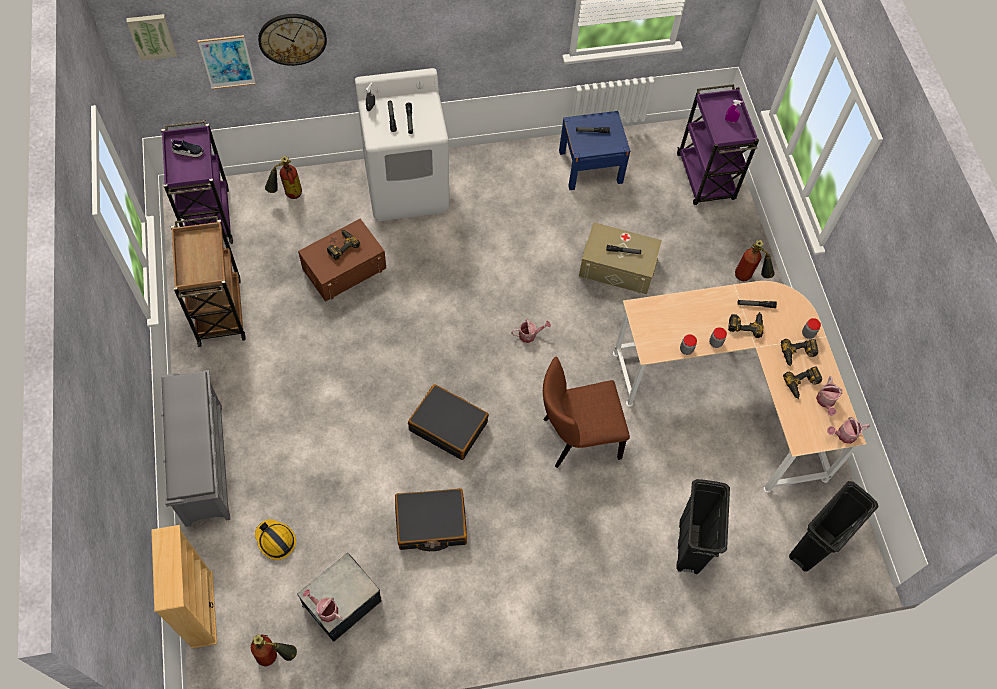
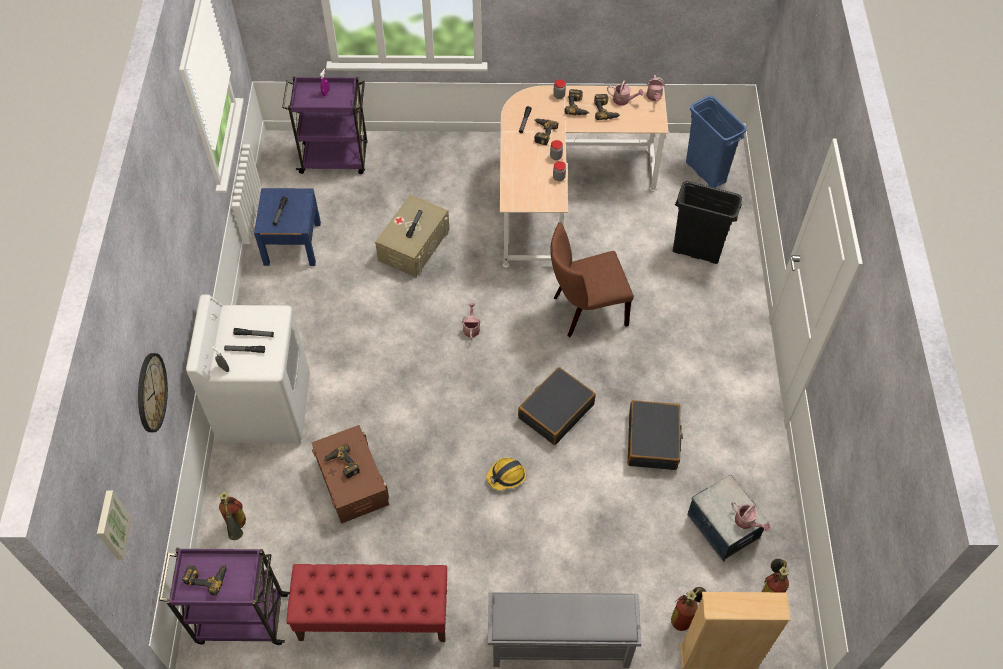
camera: 75 degrees left, 5 degrees down
shoe [171,139,204,158] -> power drill [182,564,227,596]
brown cart [171,216,246,347] -> red bench [286,564,447,642]
picture [198,35,256,89] -> none
hard hat [255,519,296,560] -> hard hat moved to [486,458,526,490]
watering can [303,589,343,622] -> watering can turned 90 degrees counterclockwise [731,502,770,532]
brown chair [543,356,630,468] -> brown chair turned 75 degrees clockwise [550,222,634,337]
fire extinguisher [735,240,775,281] -> fire extinguisher moved to [671,587,706,631]
black trash can [789,481,878,571] -> blue trash can [686,95,747,188]

